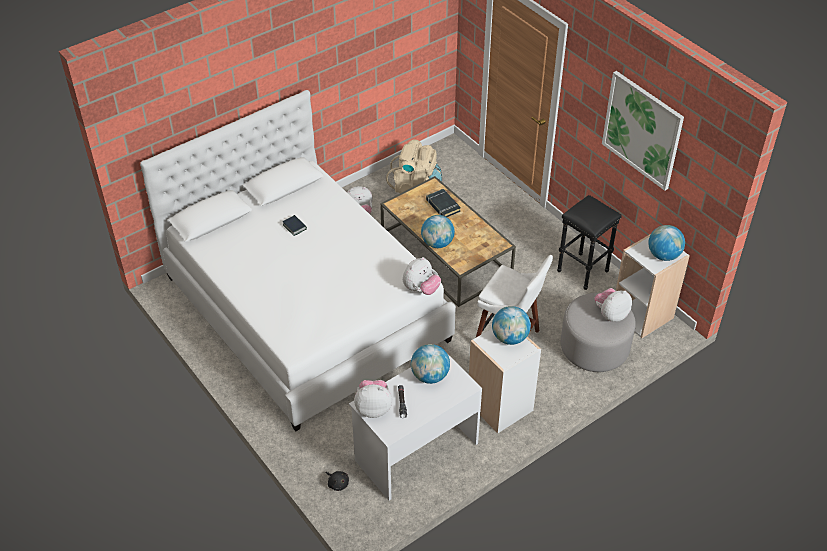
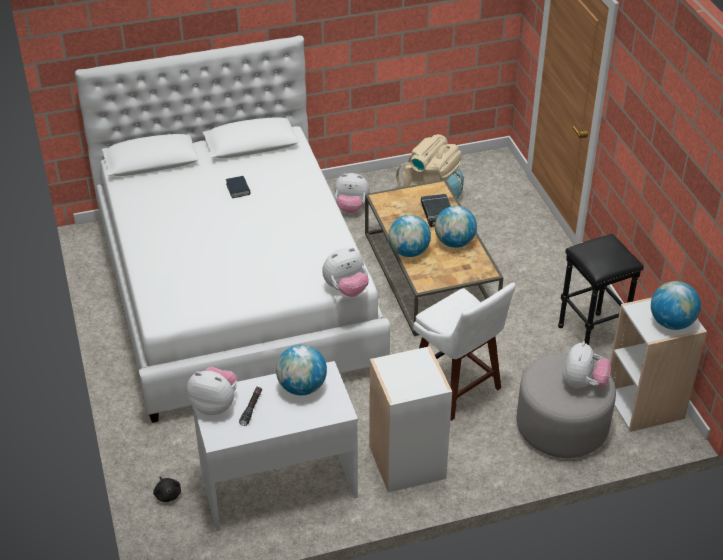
camera: 20 degrees right, 5 degrees down
globe [492,306,531,345] -> globe moved to [435,206,477,248]
plush toy [594,288,632,322] -> plush toy turned 120 degrees clockwise [562,341,611,389]
picture [602,71,684,191] -> none

